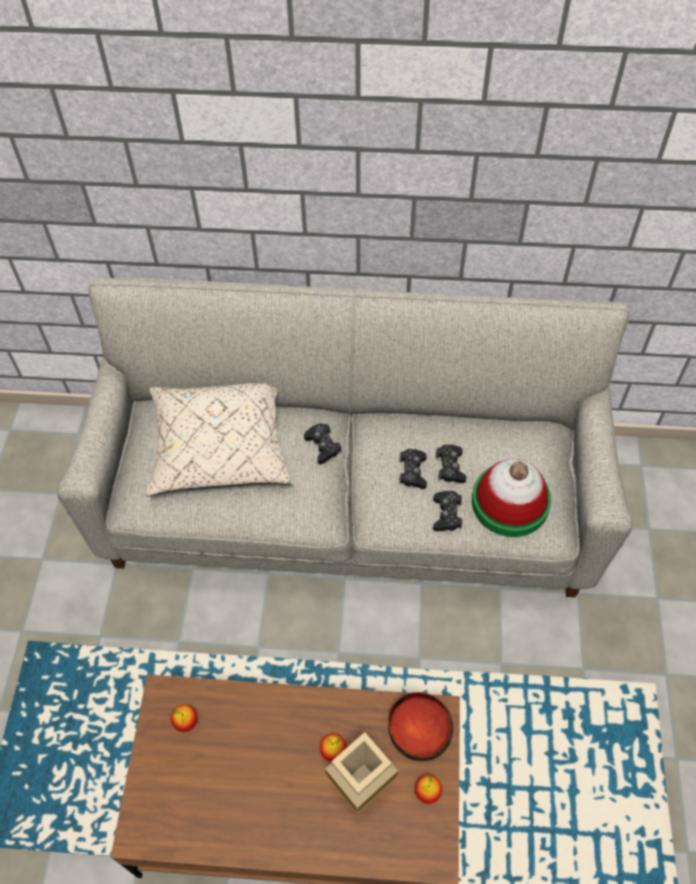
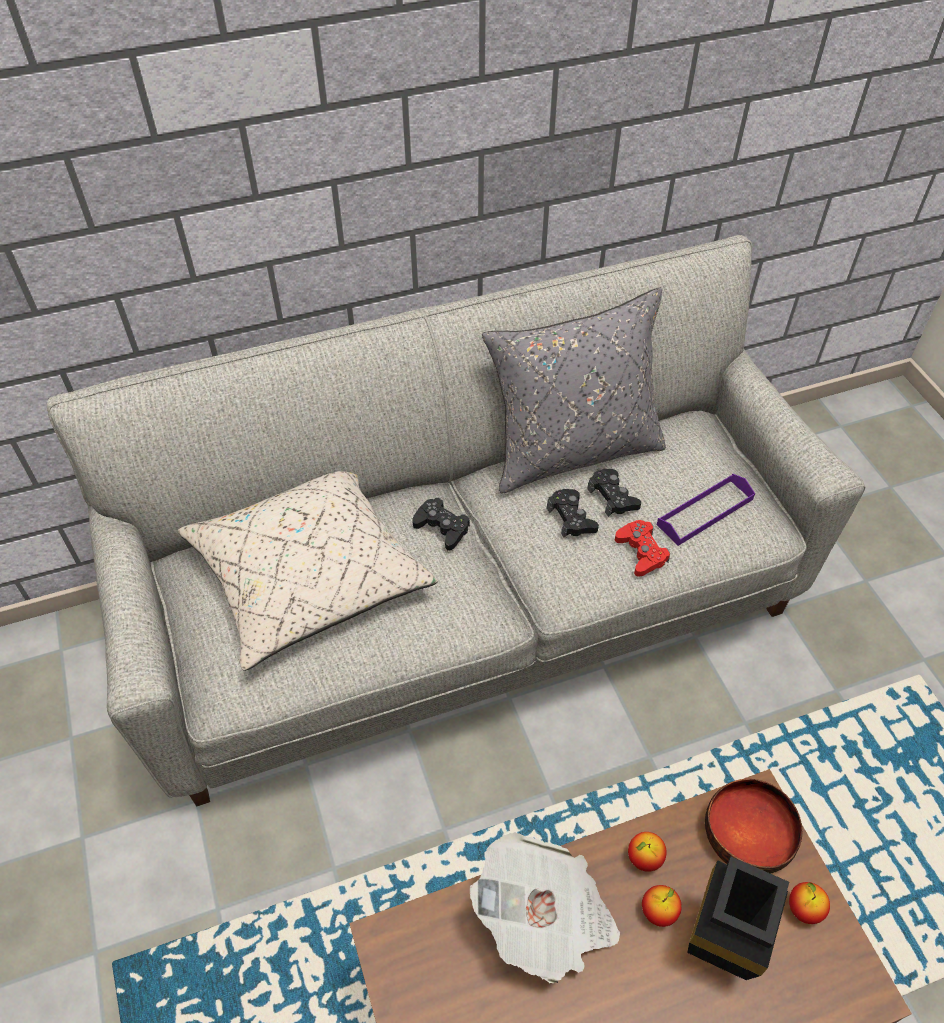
camera: 25 degrees left, 5 degrees down
apple [171,705,197,732] -> apple moved to [628,832,667,872]
beige vase [325,732,398,814] -> black vase [687,857,789,980]
black game controller [433,491,462,531] -> red game controller [615,520,670,577]
hat [472,459,551,537] -> purple tray [657,474,755,546]
none -> newspaper [470,832,620,983]
none -> grey pillow [482,288,666,494]

